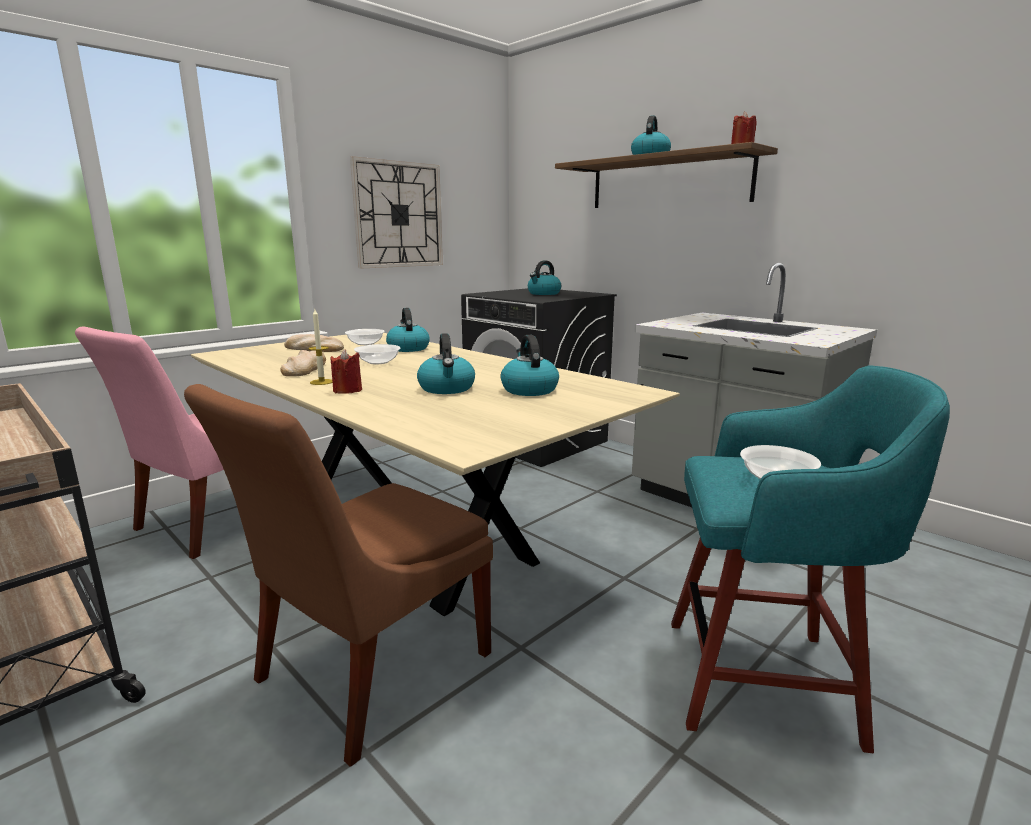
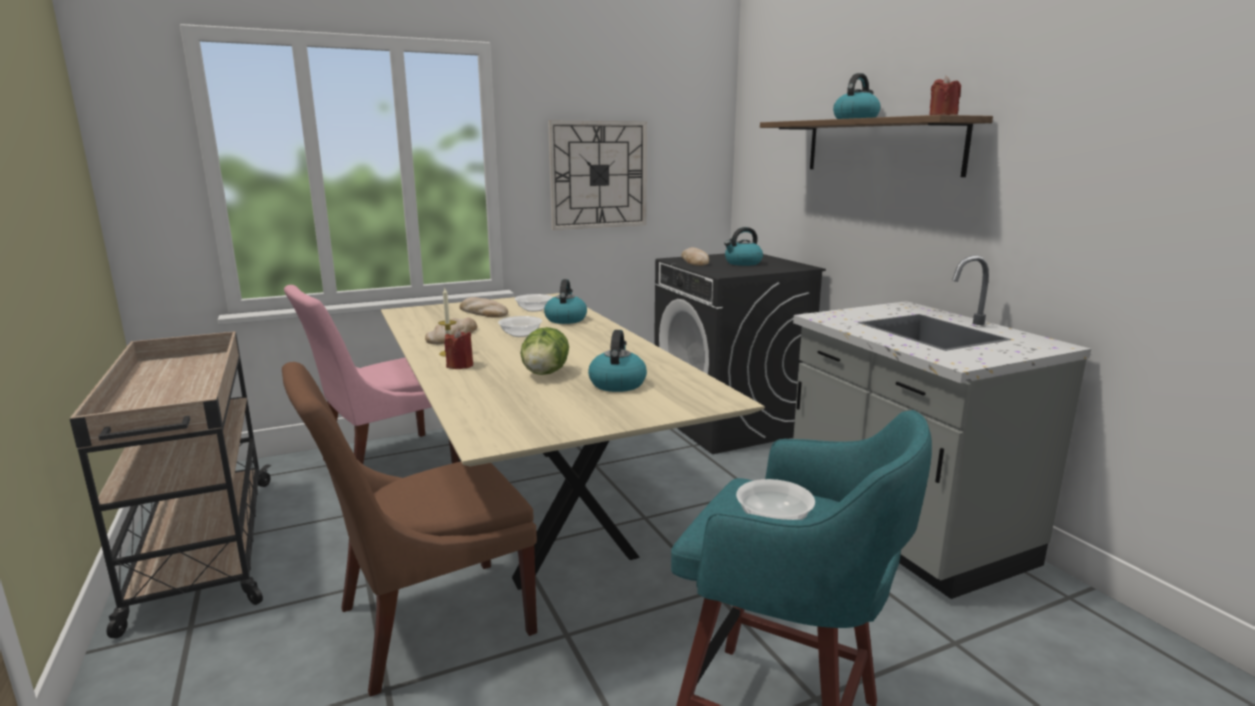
camera: 20 degrees right, 0 degrees up
kettle [417,333,475,394] -> lettuce [520,327,569,375]
none -> bread [681,247,709,266]

